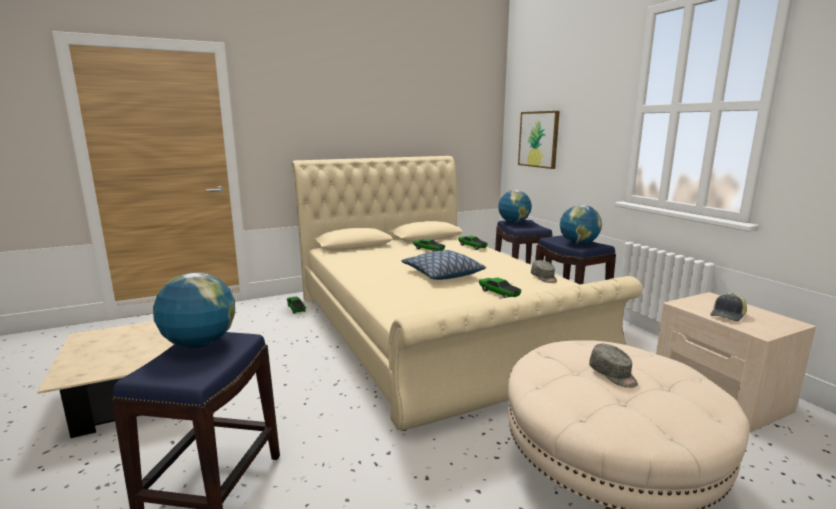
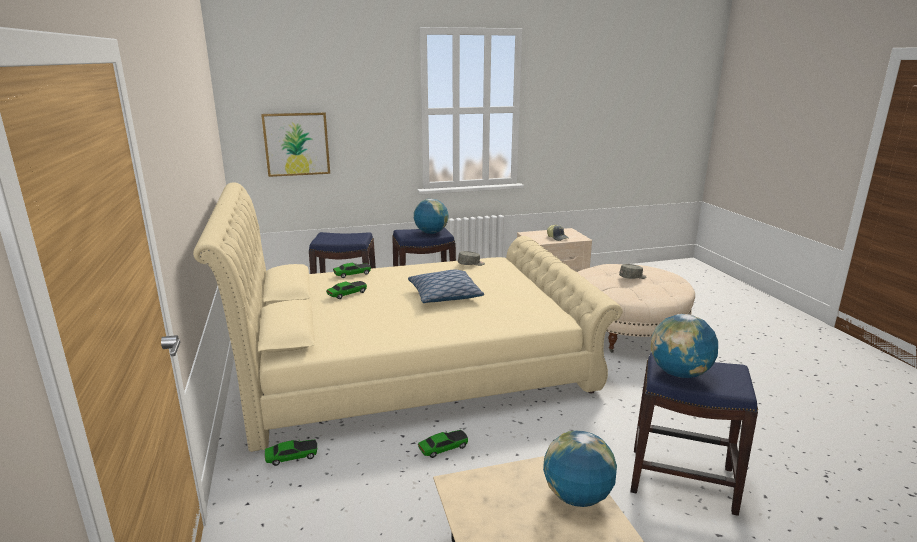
camera: 80 degrees left, 5 degrees up
toy car [479,278,521,298] -> toy car moved to [418,430,468,458]
globe [498,190,532,223] -> globe moved to [543,431,617,507]

